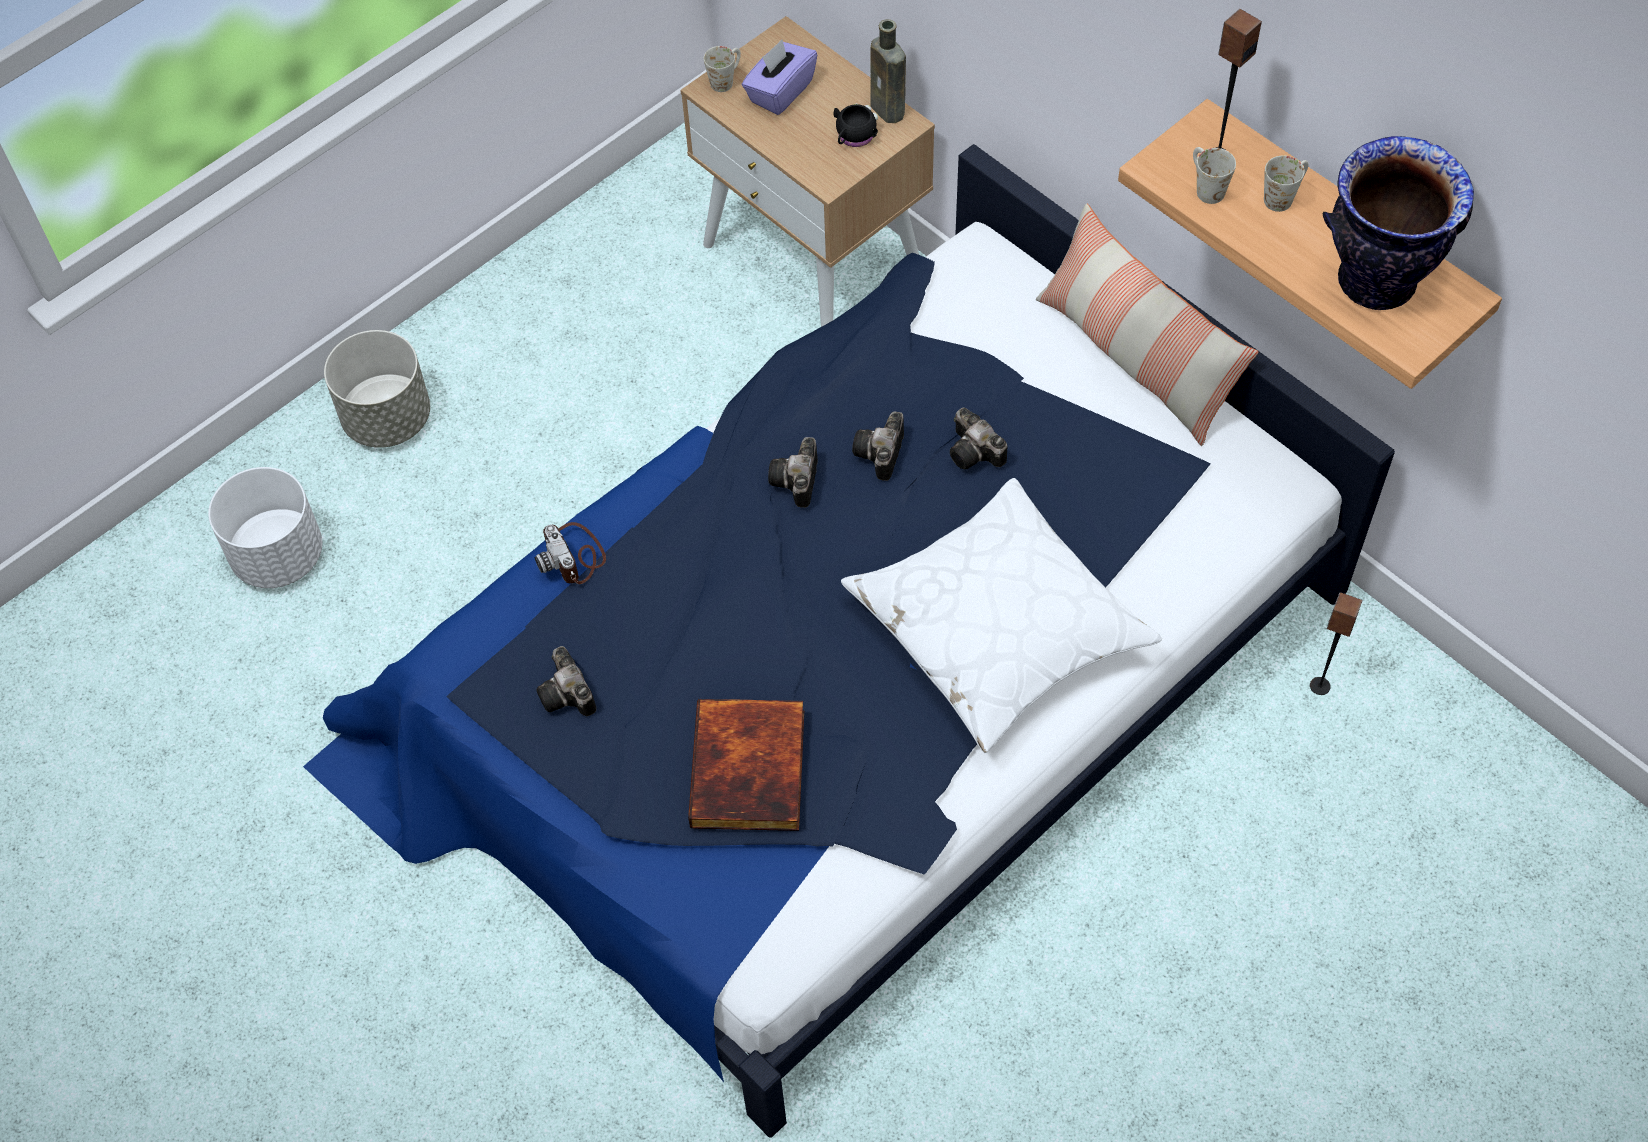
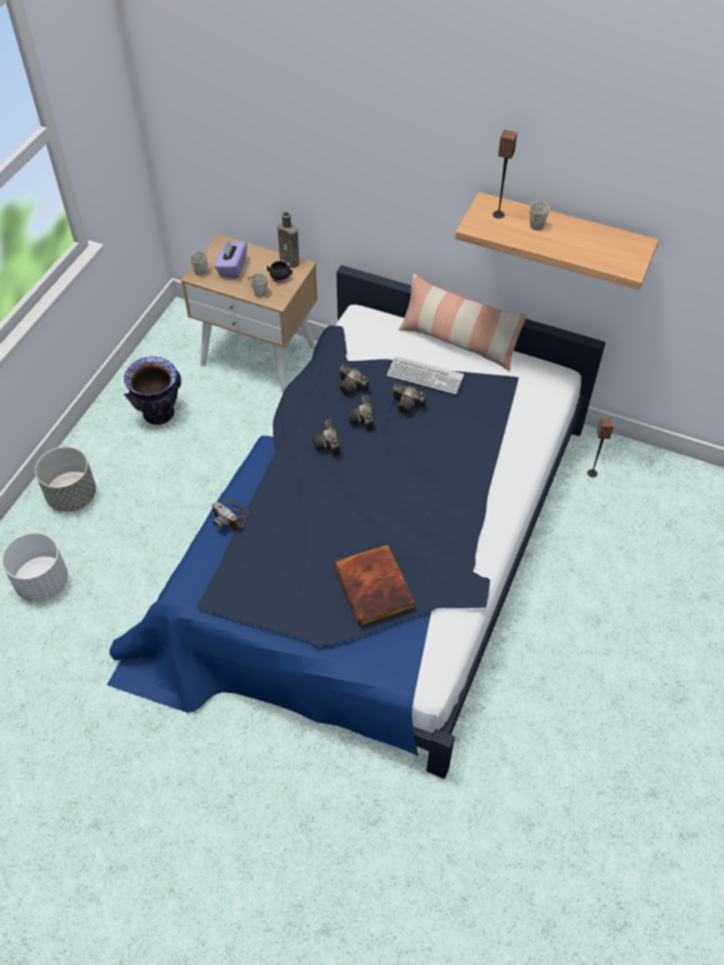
camera: 25 degrees left, 5 degrees down
camera [536,646,596,716] -> camera moved to [339,365,369,395]
white pillow [841,478,1162,753] -> none
white mug [1193,147,1236,204] -> white mug moved to [248,273,268,298]
vase [1322,136,1474,310] -> vase moved to [124,356,181,425]
none -> keyboard [387,356,464,394]

